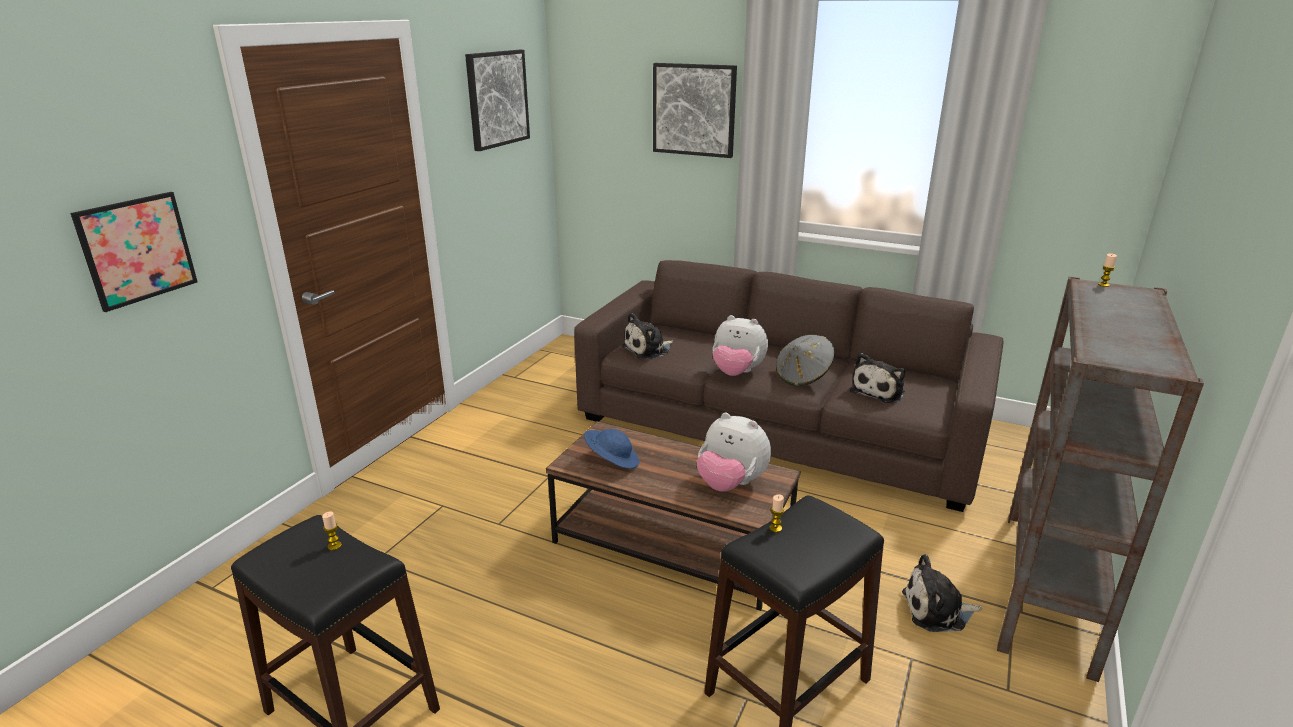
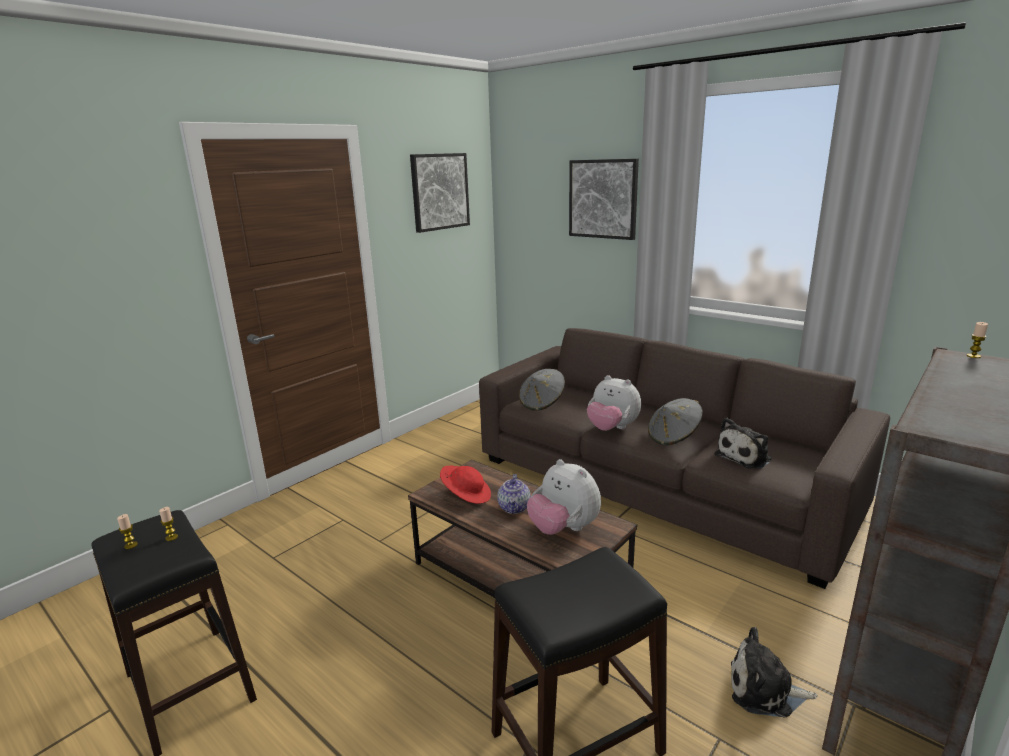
camera: 15 degrees right, 5 degrees down
picture [70,192,198,312] -> none
blue hat [584,429,640,469] -> red hat [440,466,491,504]
plush toy [622,313,673,359] -> grey hat [519,369,565,411]
candle [769,494,784,532] -> candle moved to [117,514,138,549]
none -> teapot [497,474,531,514]

